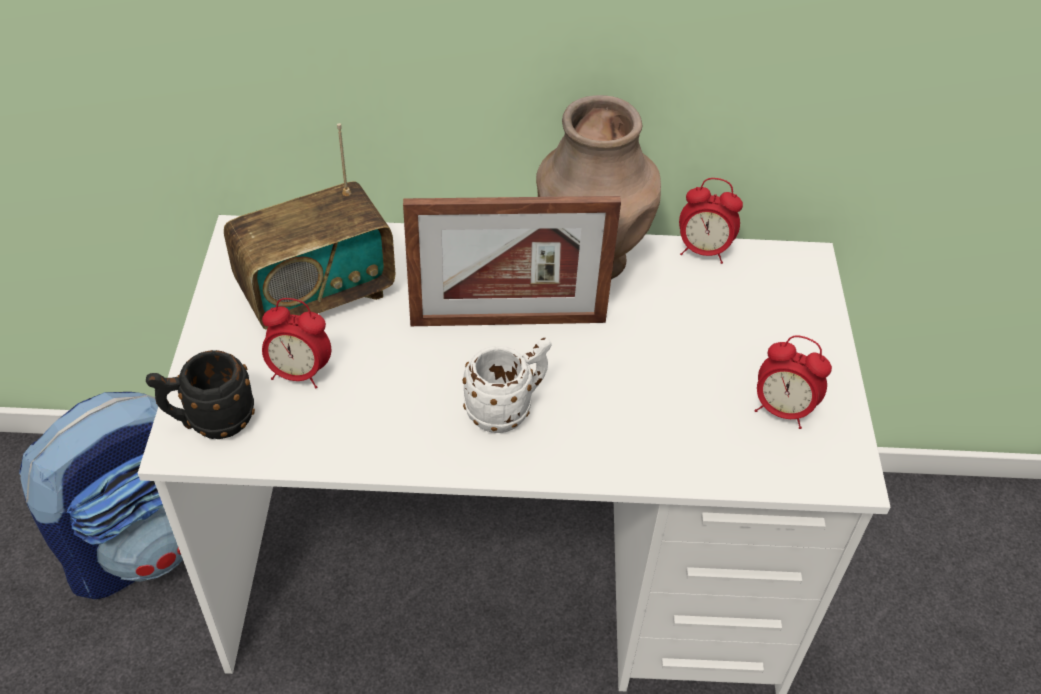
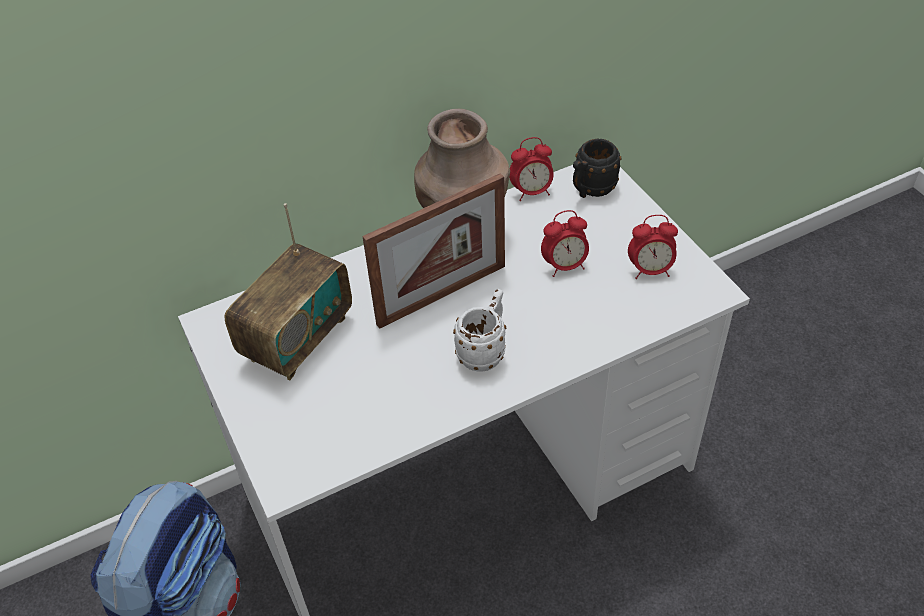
camera: 25 degrees left, 0 degrees up
black mug [146,350,255,439] -> black mug moved to [573,139,621,198]
alarm clock [262,298,331,388] -> alarm clock moved to [541,210,589,277]

